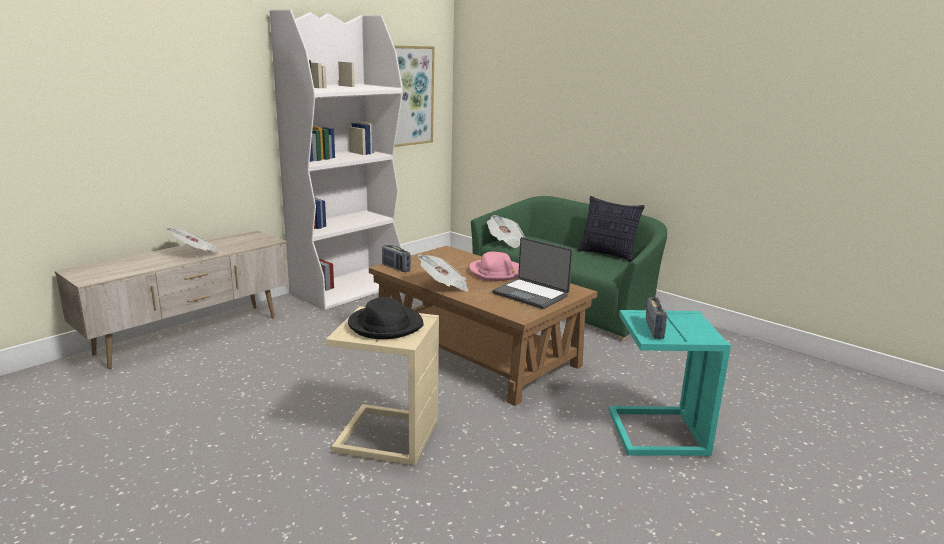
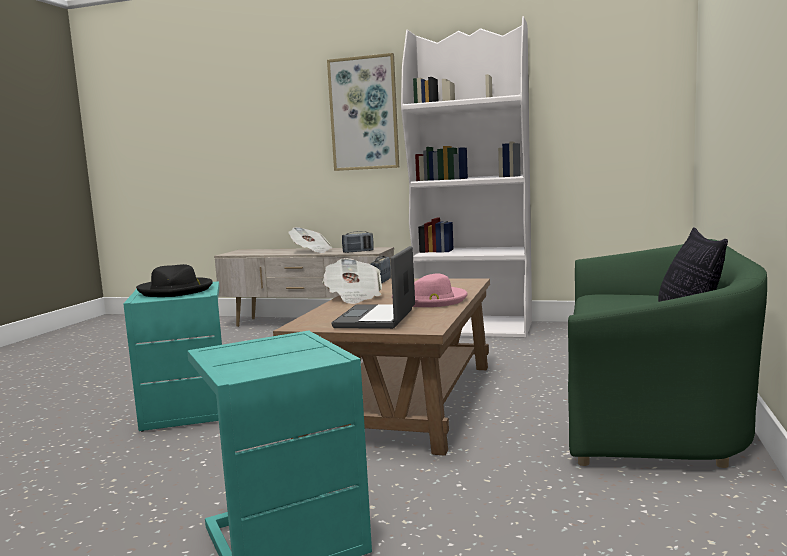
camera: 65 degrees right, 10 degrees down
beige side table [326,306,439,465] -> turquoise side table [123,281,222,432]
picture [394,46,435,147] -> picture moved to [327,53,399,171]
newspaper [487,215,525,248] -> none
radio [646,297,667,339] -> radio moved to [342,231,373,253]

